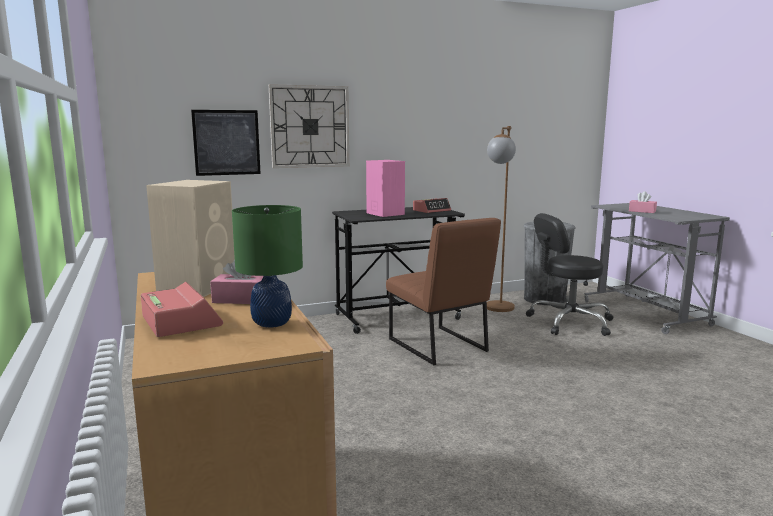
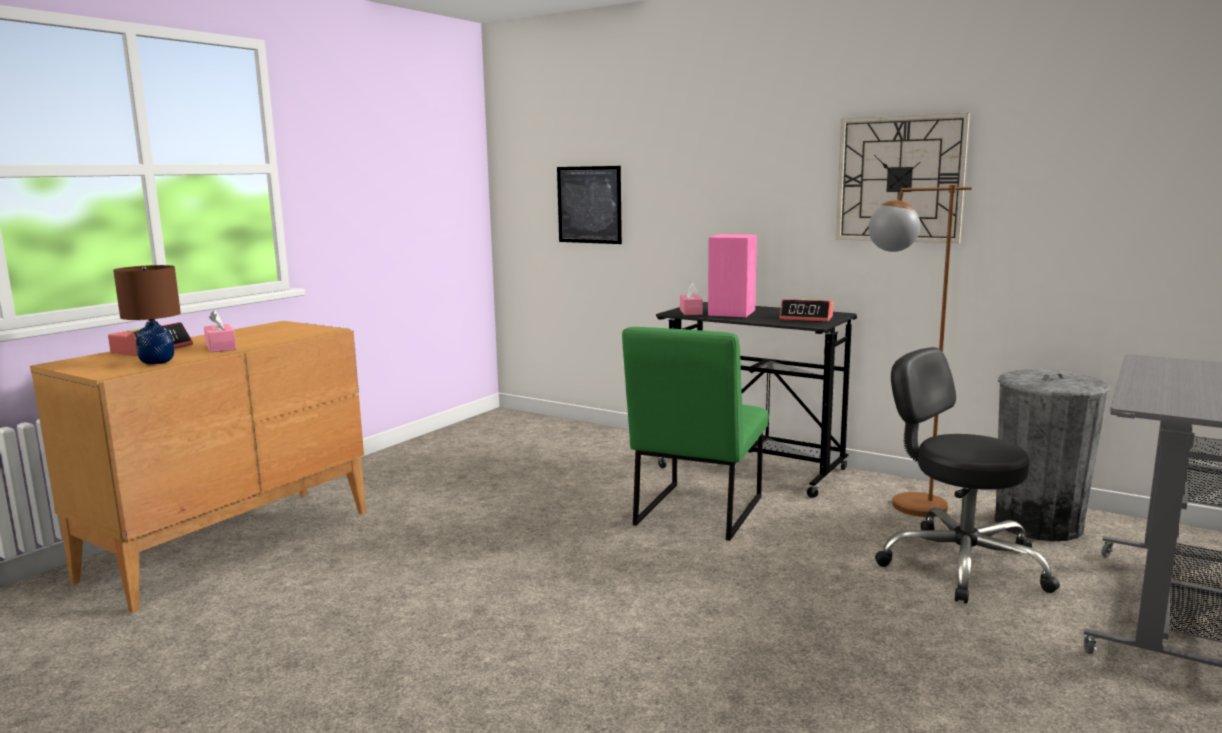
camera: 55 degrees right, 0 degrees up
beige speaker [146,180,235,297] -> none
green table lamp [232,205,303,328] -> brown table lamp [113,265,181,364]
wall clock [269,84,349,168] -> wall clock moved to [836,113,970,243]
brown chair [386,218,501,365] -> green chair [622,327,769,541]
pink tissue box [629,191,657,213] -> pink tissue box moved to [680,283,703,315]

